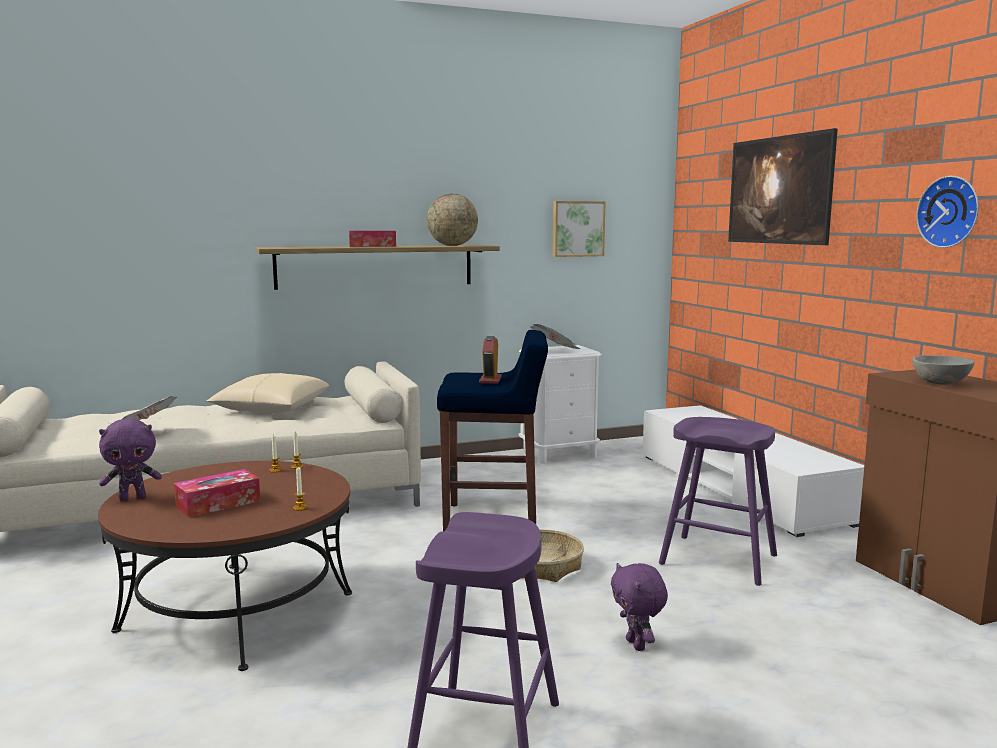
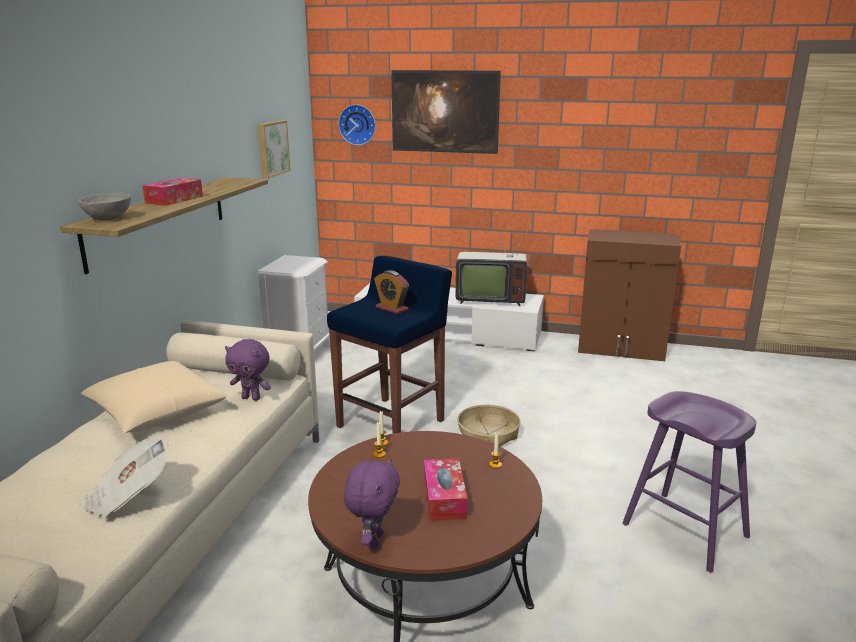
camera: 55 degrees left, 10 degrees up
globe [427,194,478,246] -> none
newspaper [530,324,581,349] -> none
purple plush toy [611,563,668,651] -> purple plush toy moved to [225,339,271,401]
purple stool [659,417,777,586] -> none
grey bowl [912,355,975,385] -> grey bowl moved to [79,193,131,220]
wall clock [916,176,979,248] -> wall clock moved to [338,104,376,145]
none -> television [455,223,533,306]

